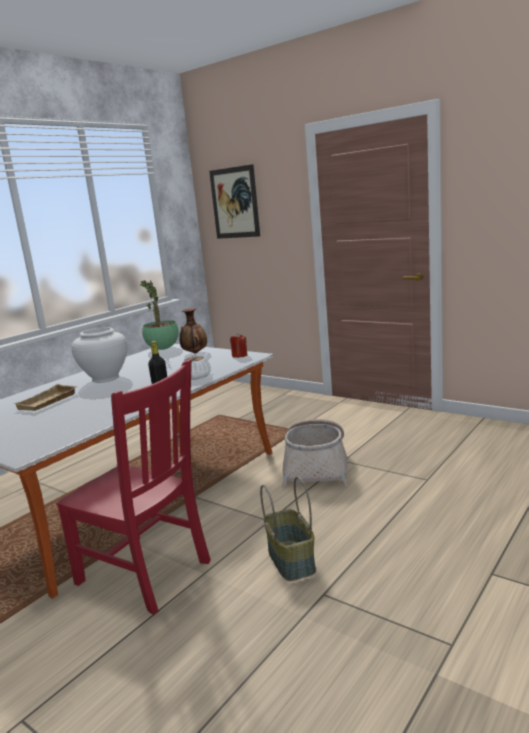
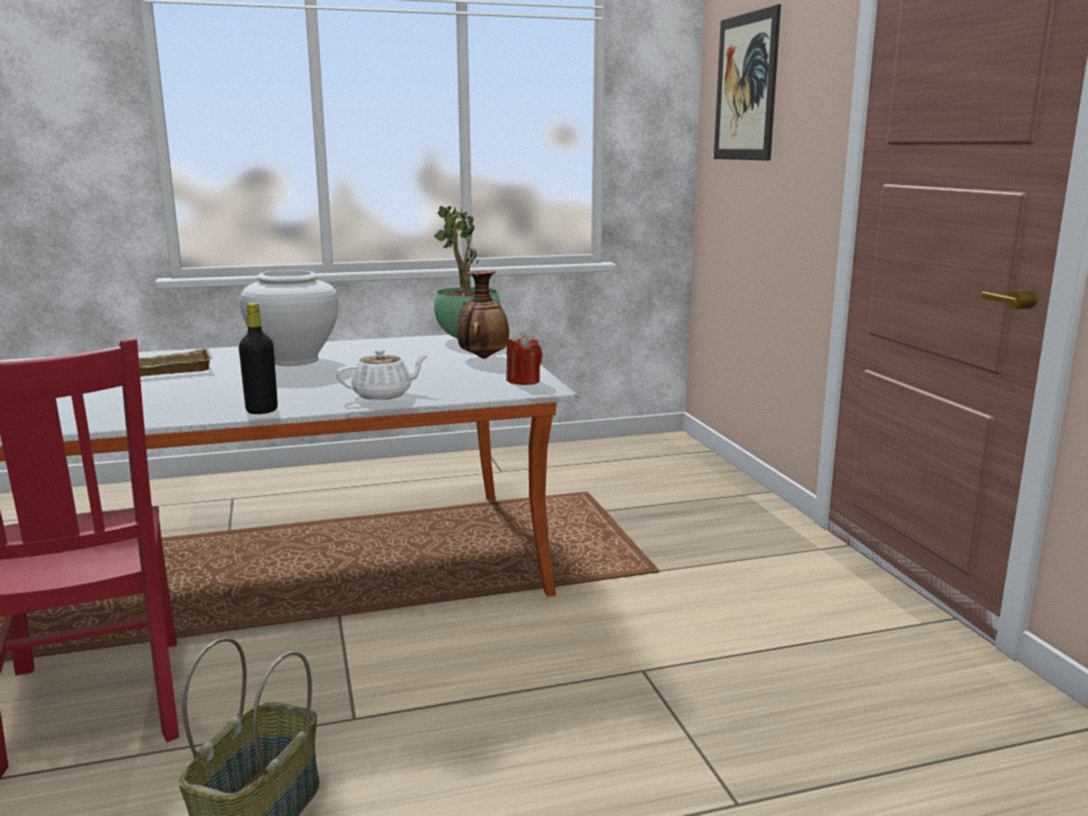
camera: 35 degrees right, 0 degrees up
basket [282,419,348,488] -> none

